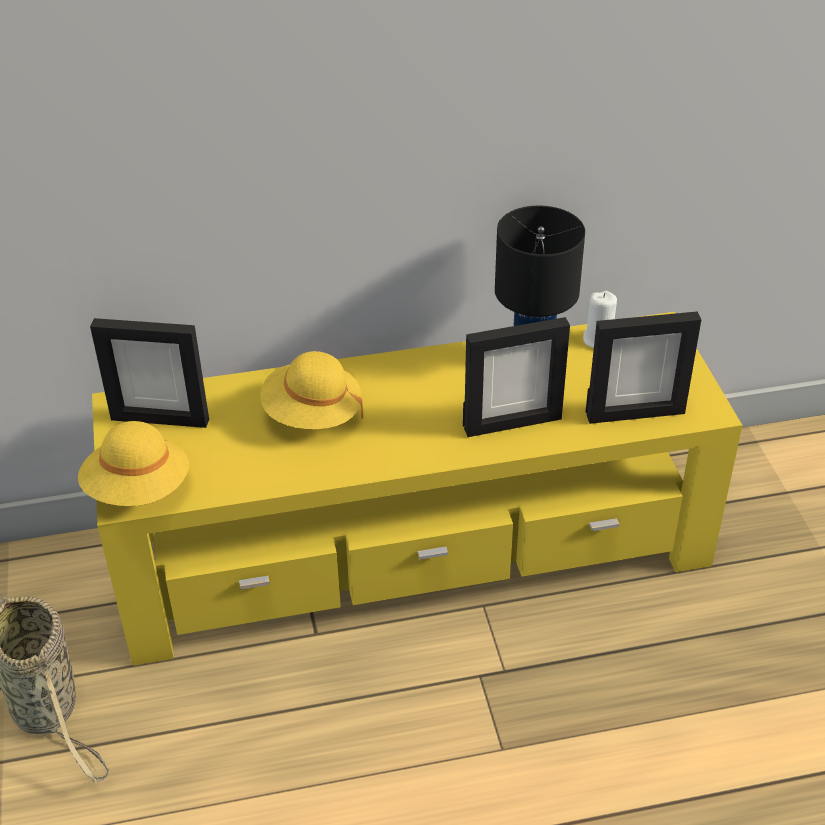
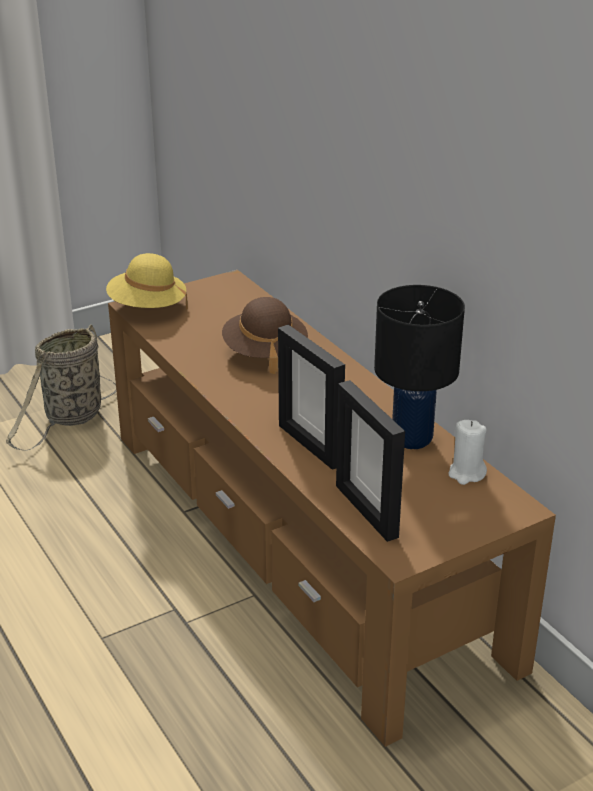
camera: 70 degrees right, 10 degrees down
picture frame [90,318,209,428] -> none
yellow tv stand [92,312,742,666] -> brown tv stand [108,270,556,747]
yellow hat [260,351,363,429] -> brown hat [222,297,308,374]

